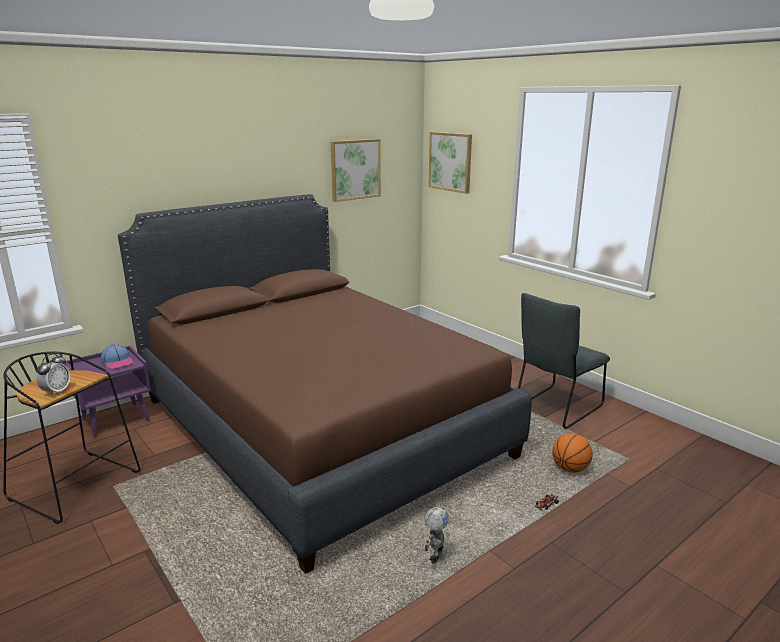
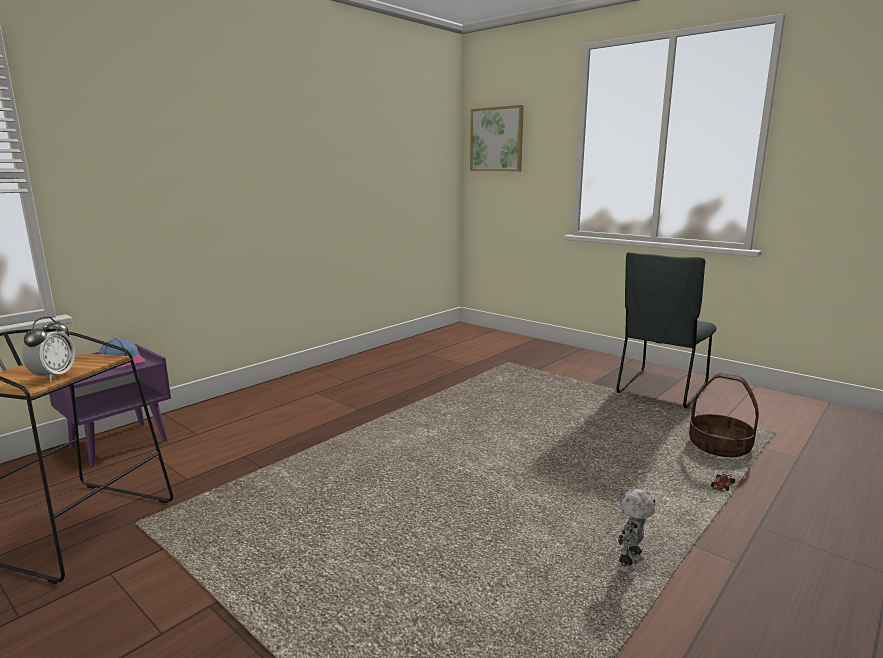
camera: 10 degrees left, 5 degrees down
brown bed [118,194,532,574] -> none
picture [331,139,381,202] -> none
toy robot [425,507,449,568] -> toy robot turned 150 degrees counterclockwise [616,489,655,573]
basketball [552,433,593,473] -> basket [689,373,759,457]

